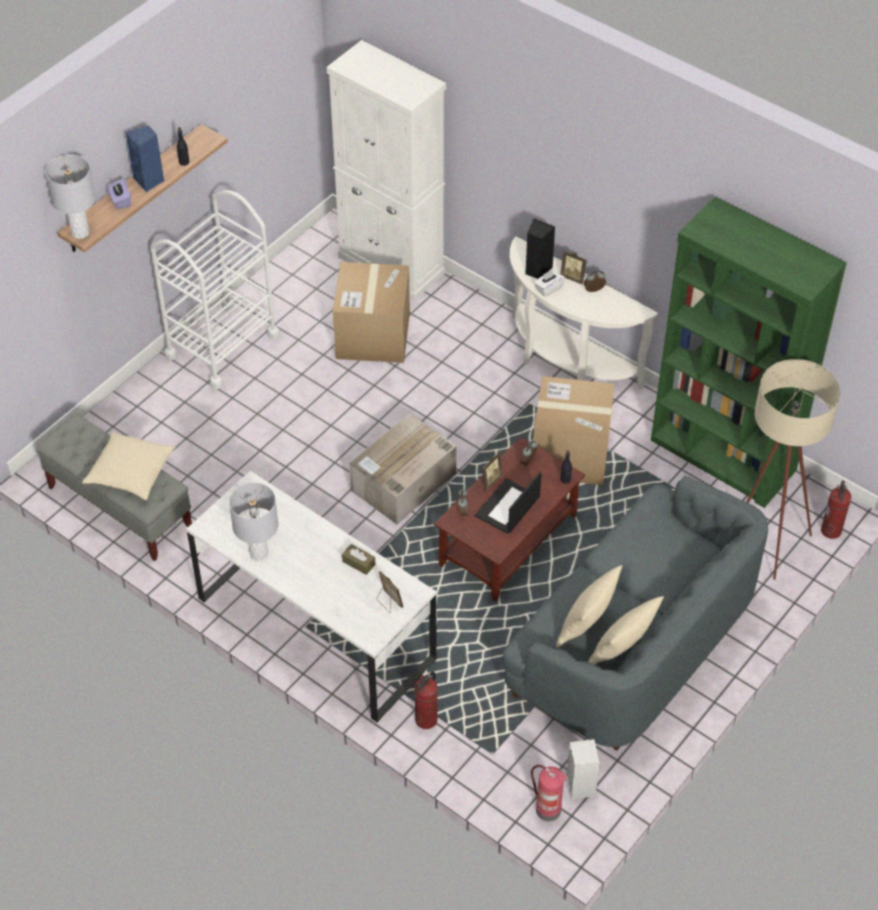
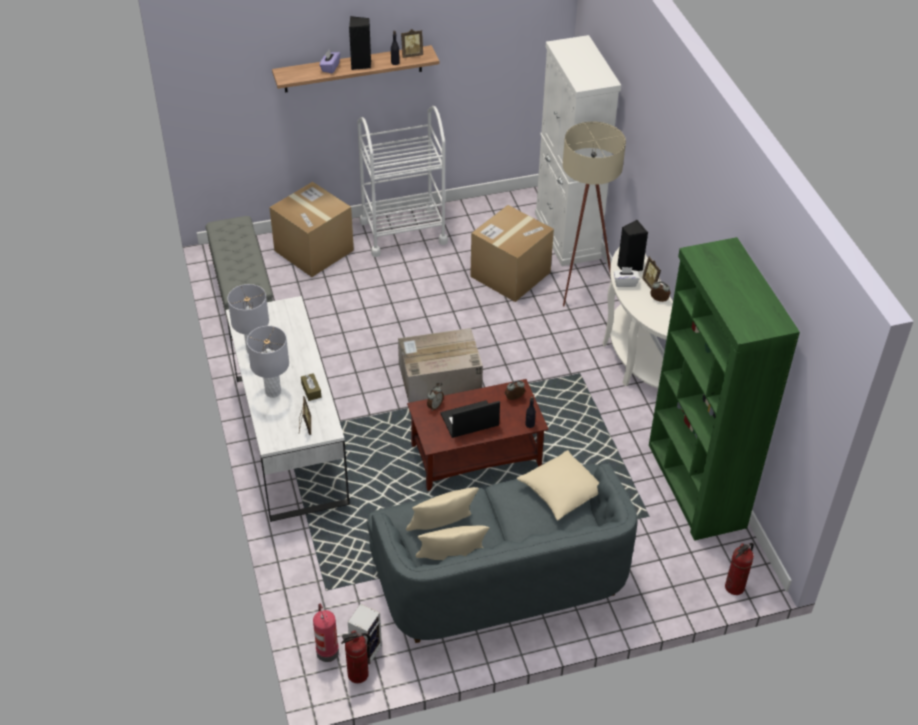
camera: 35 degrees right, 5 degrees down
grey table lamp [45,155,96,239] -> grey table lamp moved to [247,326,289,398]
beige pillow [82,432,175,500] -> beige pillow moved to [516,450,599,521]
blue speaker [126,126,164,192] -> black speaker [349,16,371,70]
fire extinguisher [414,672,438,729] -> fire extinguisher moved to [341,631,370,683]
picture frame [478,452,503,491] -> picture frame moved to [401,29,423,58]
cardboard box [533,376,615,485] -> cardboard box moved to [269,182,354,277]
beige floor lamp [747,359,840,580] -> beige floor lamp moved to [563,122,626,307]

